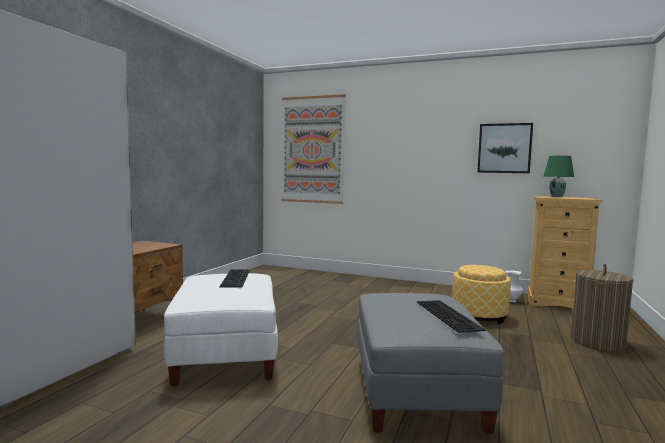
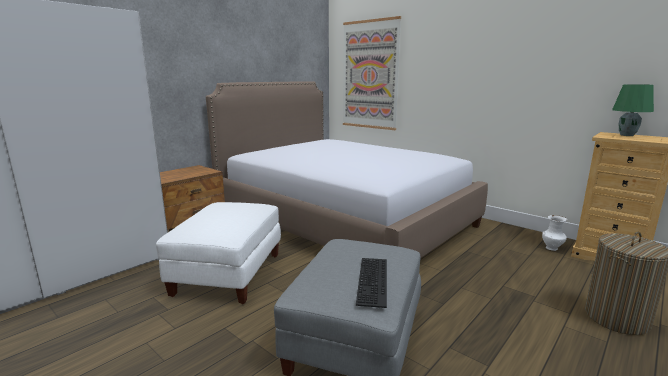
camera: 20 degrees right, 10 degrees up
keyboard [219,269,250,288] -> none
ottoman [452,265,511,324] -> none
picture [477,123,533,173] -> none
none -> bed [206,81,488,258]

